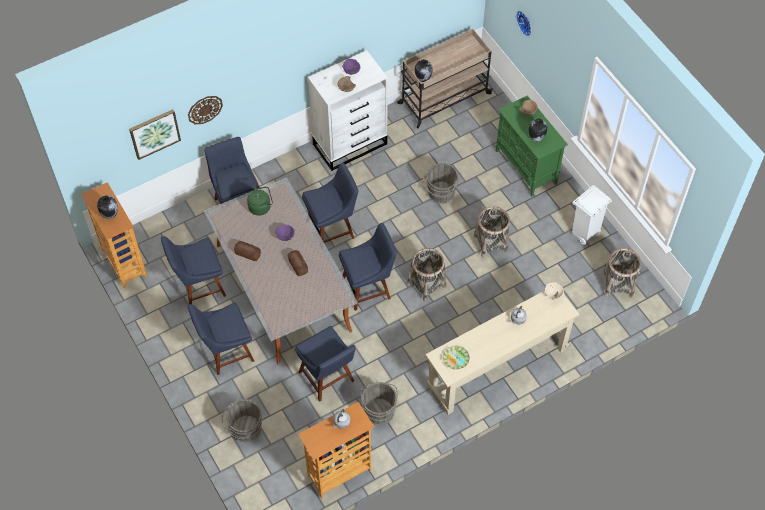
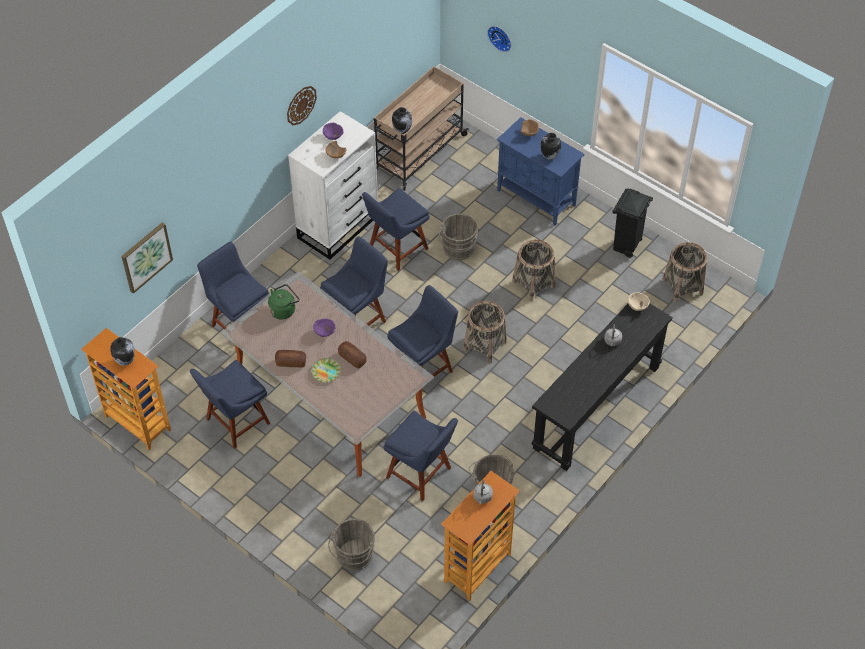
camera: 20 degrees left, 5 degrees down
wall clock [188,96,223,124] -> wall clock moved to [287,86,317,125]
blue chair [188,302,254,375] -> blue chair moved to [362,188,430,271]
beige console table [425,291,579,415] -> black console table [532,303,673,471]
plate [443,346,470,369] -> plate moved to [311,358,341,382]
green cabinet [496,96,568,197] -> blue cabinet [497,117,585,225]
white trash can [572,185,612,245] -> black trash can [612,188,653,258]

